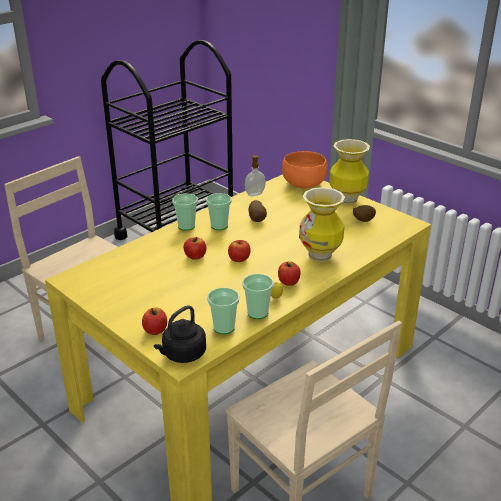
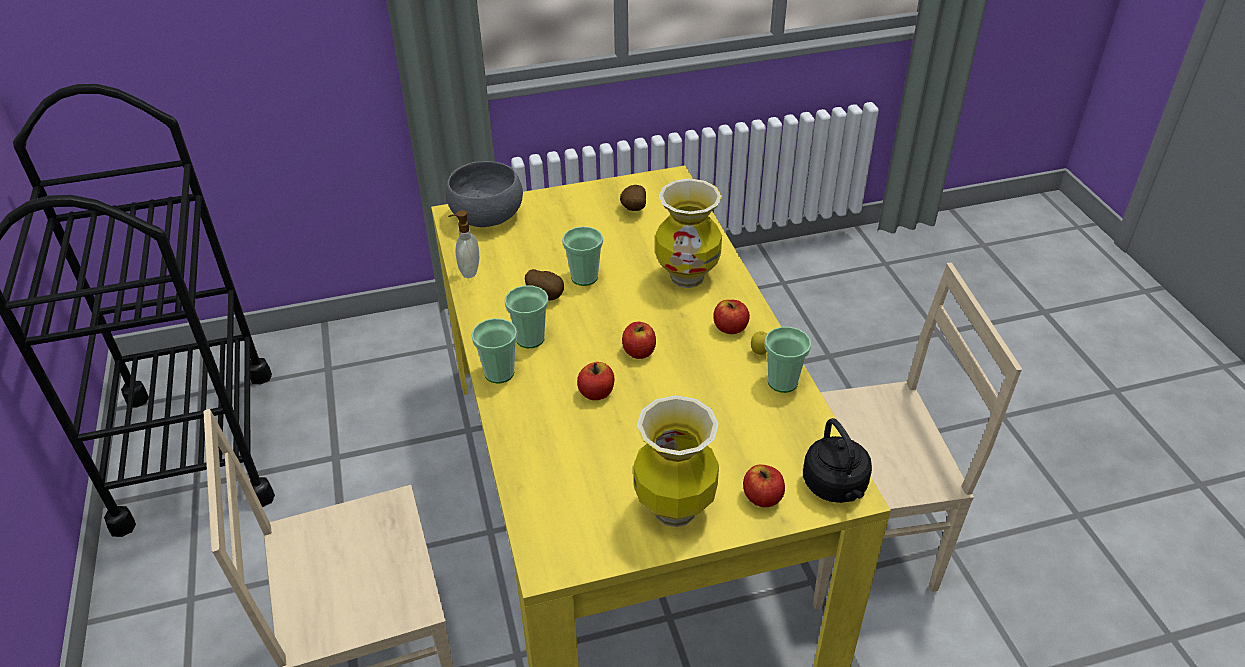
camera: 60 degrees left, 10 degrees up
cup [207,288,239,334] -> cup moved to [562,227,603,286]
orange bowl [282,151,328,189] -> grey bowl [446,161,523,227]
vase [329,139,370,204] -> vase moved to [633,395,719,527]

